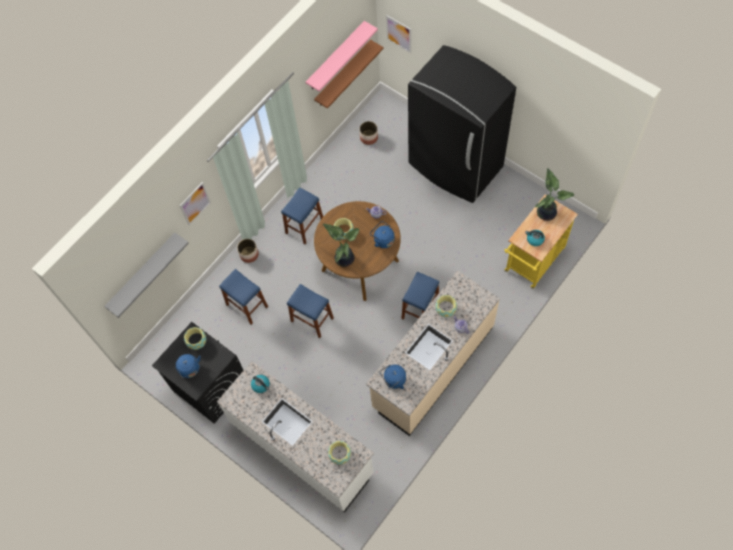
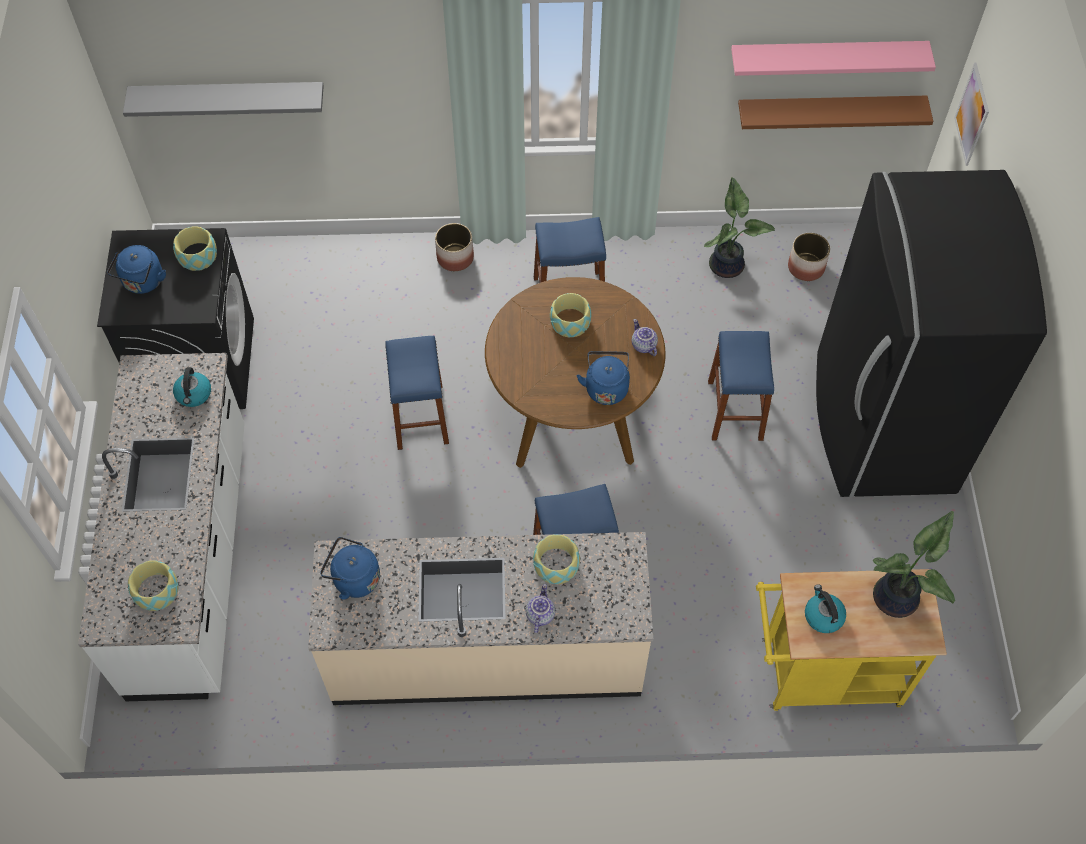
camera: 45 degrees right, 5 degrees down
picture [180,182,211,225] -> none
blue stool [219,269,268,325] -> blue stool moved to [708,331,774,441]
potted plant [323,224,359,267] -> potted plant moved to [704,177,775,278]

